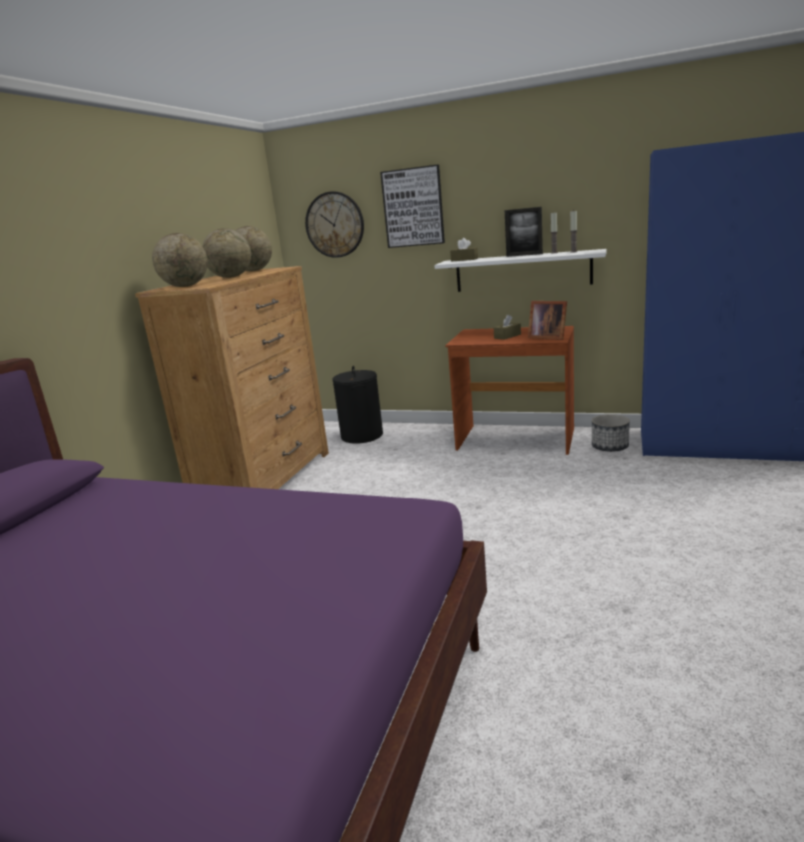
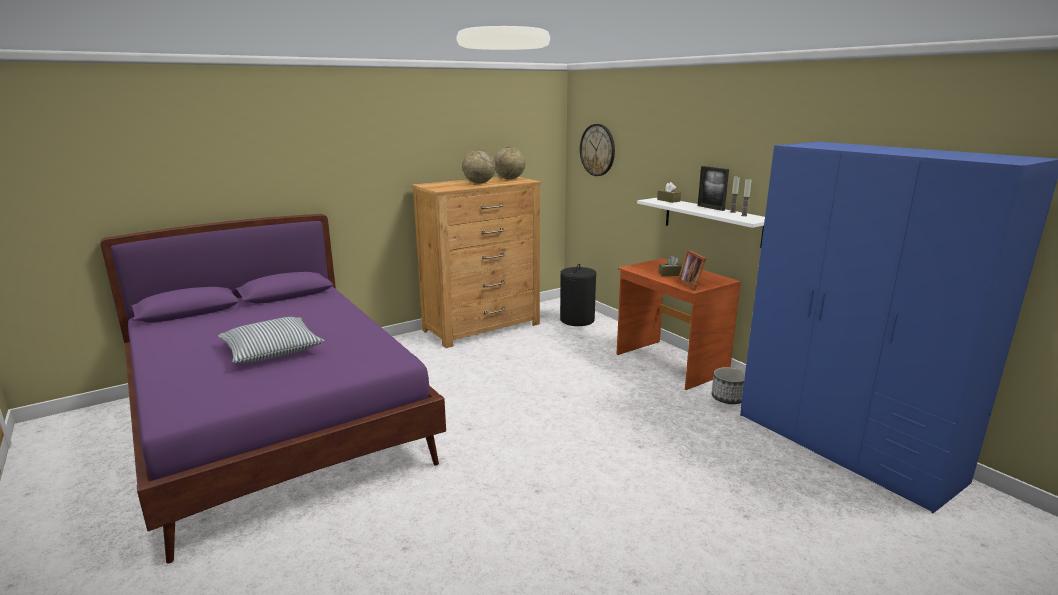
camera: 35 degrees right, 0 degrees up
globe [152,233,208,287] -> none
picture [380,164,445,248] -> none
none -> pillow [218,317,325,363]

